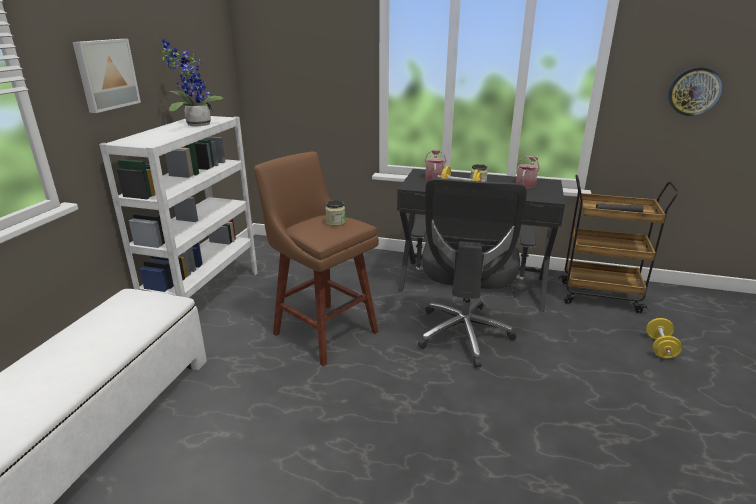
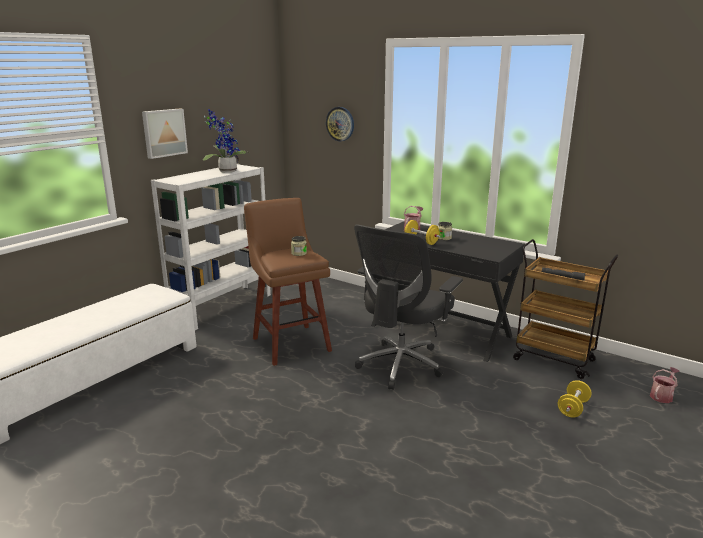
camera: 20 degrees right, 5 degrees down
watering can [516,156,540,188] -> watering can moved to [650,367,680,403]
wall clock [668,67,723,116] -> wall clock moved to [326,107,354,141]

